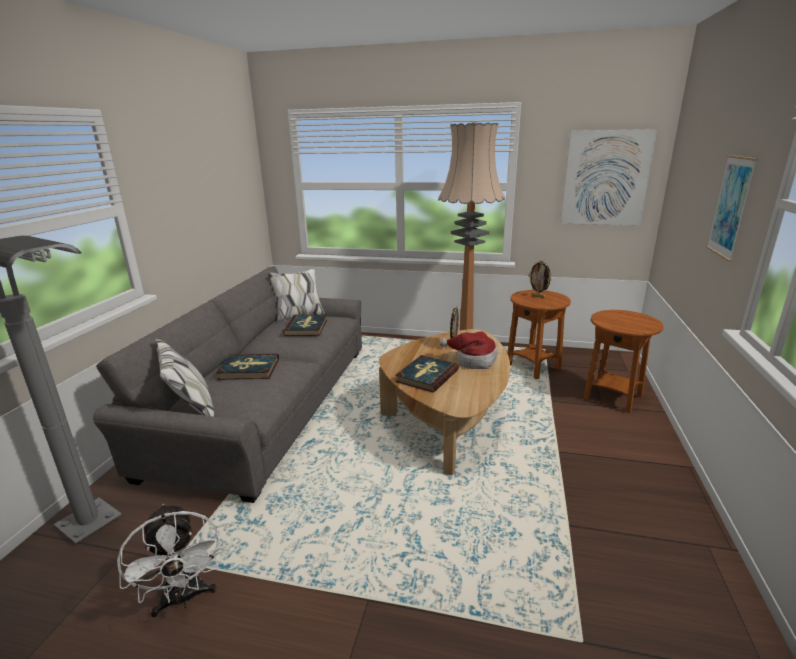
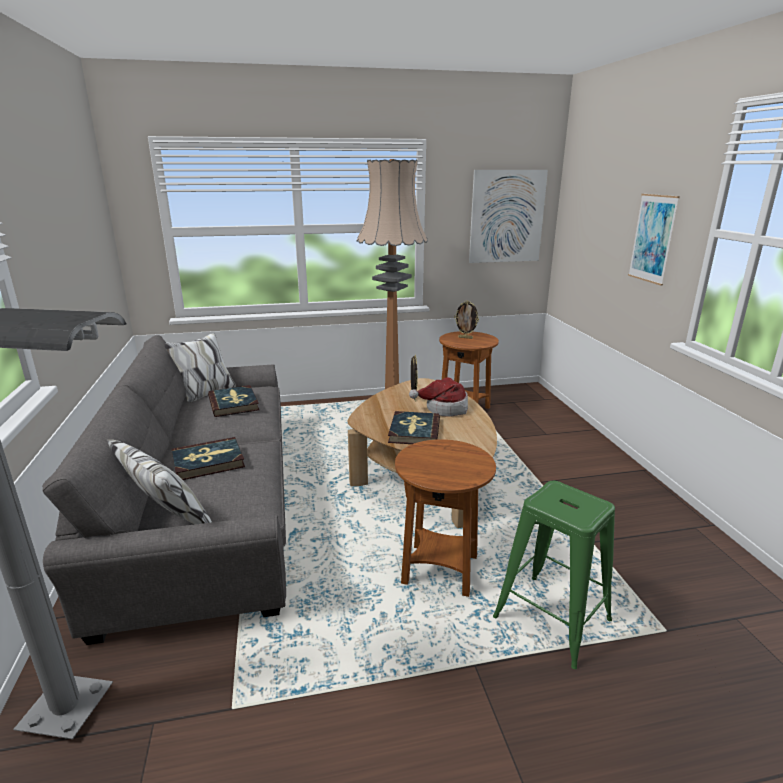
camera: 25 degrees left, 0 degrees up
white fan [117,504,221,617] -> none
brown side table [583,310,664,413] -> brown side table moved to [395,439,496,597]
none -> green stool [493,481,615,669]

